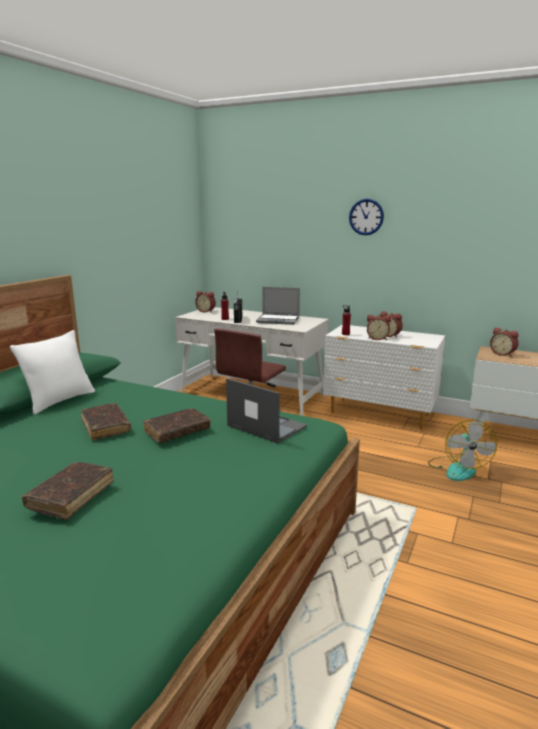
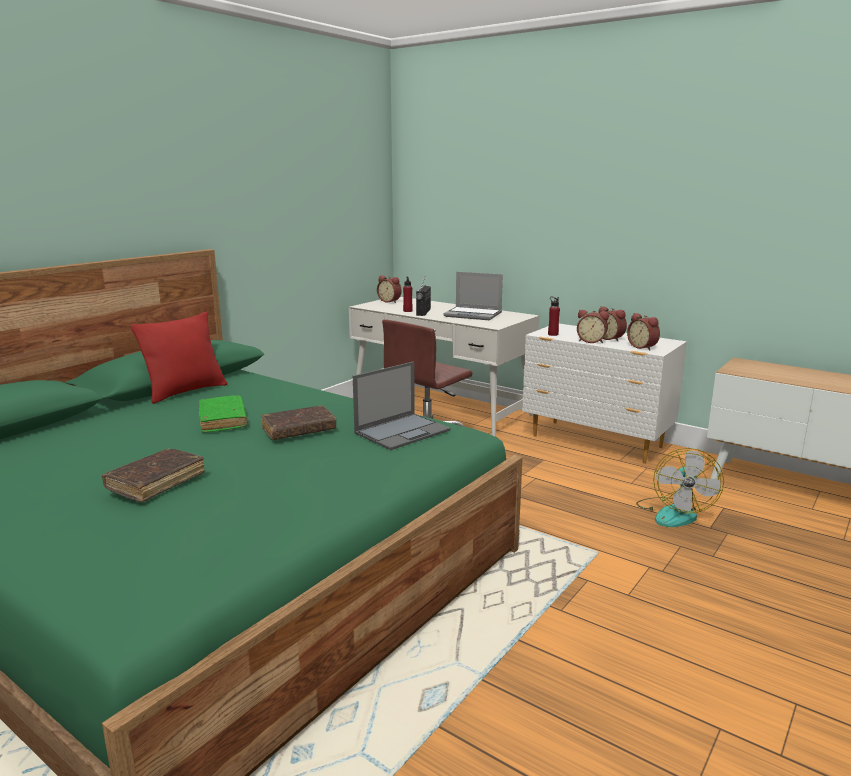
camera: 10 degrees right, 0 degrees up
white pillow [10,330,95,415] -> red pillow [131,312,227,404]
brown book [81,403,131,440] -> green book [199,396,247,433]
laptop [226,378,307,443] -> laptop turned 90 degrees clockwise [353,362,450,450]
wall clock [349,199,384,235] -> none
alarm clock [490,328,519,357] -> alarm clock moved to [627,313,660,350]

